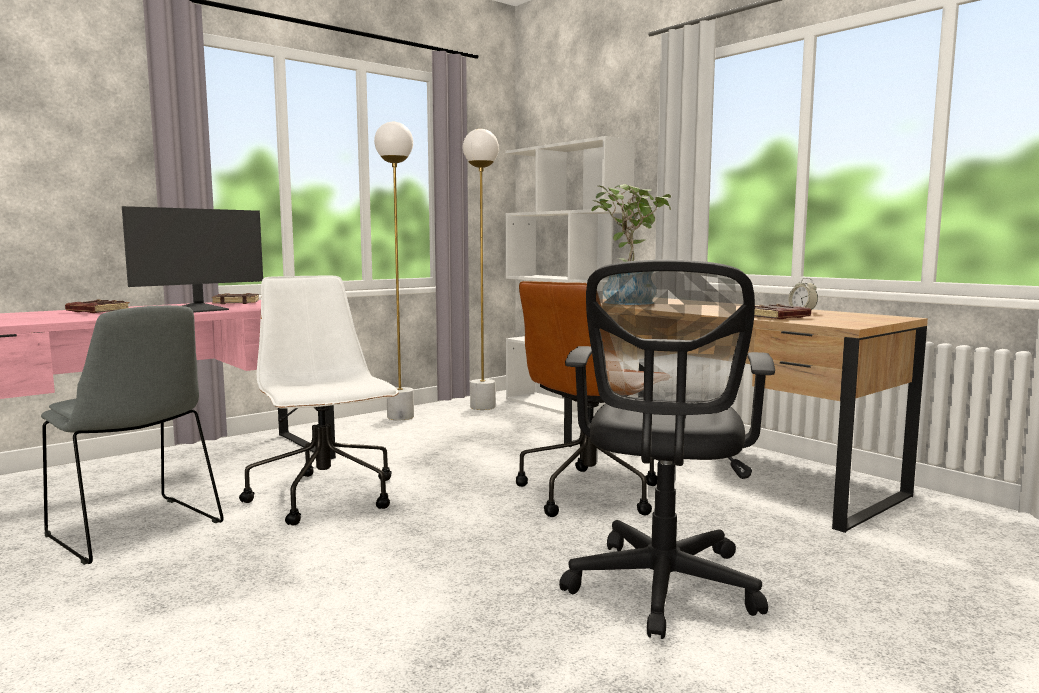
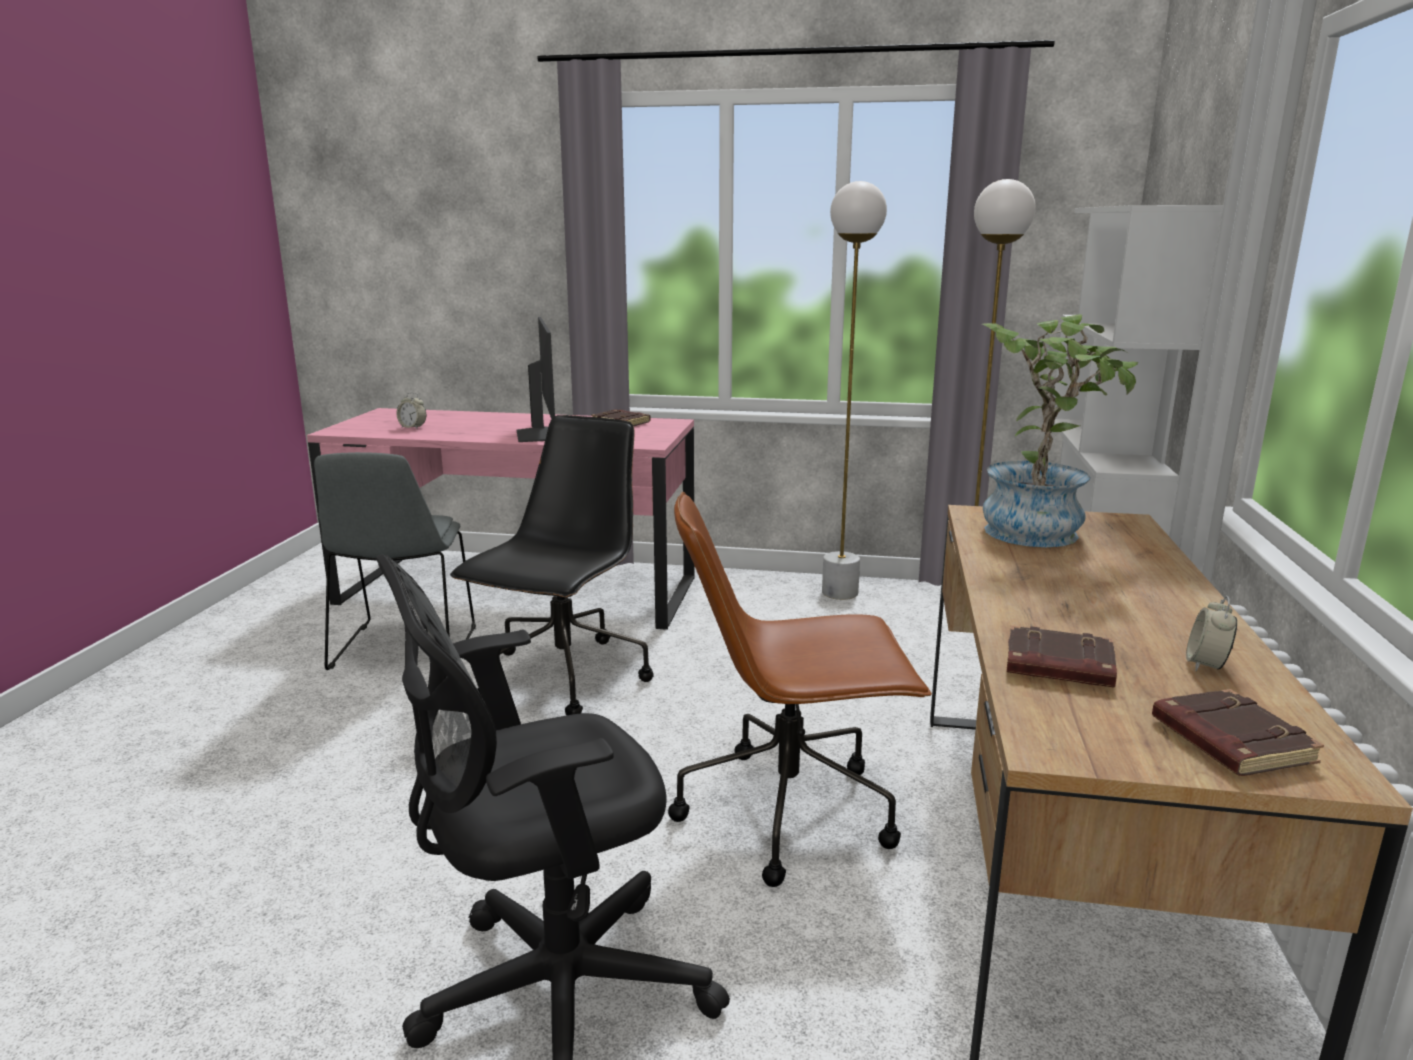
camera: 50 degrees right, 10 degrees up
brown book [65,299,129,313] -> brown book moved to [1152,689,1324,776]
monitor [122,206,263,313] -> monitor turned 105 degrees counterclockwise [517,317,555,442]
white office chair [239,276,399,525] -> black office chair [450,415,654,715]
none -> alarm clock [396,392,426,428]

